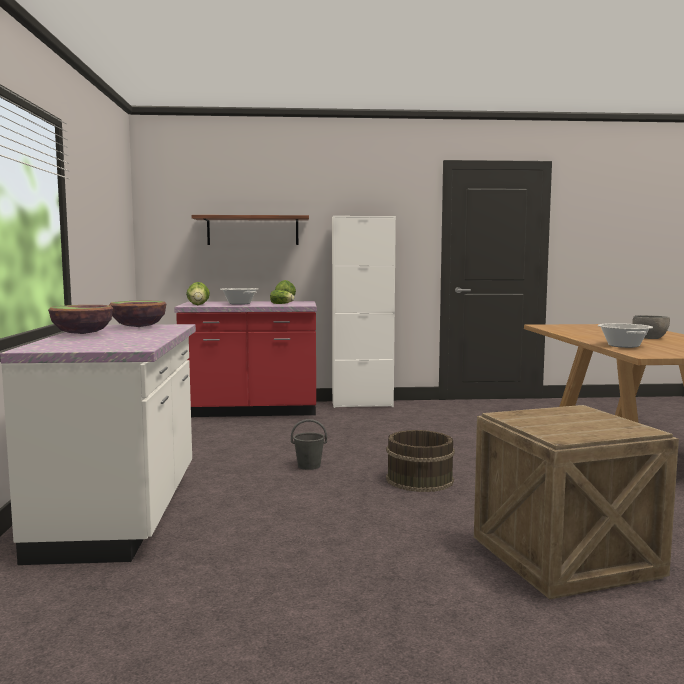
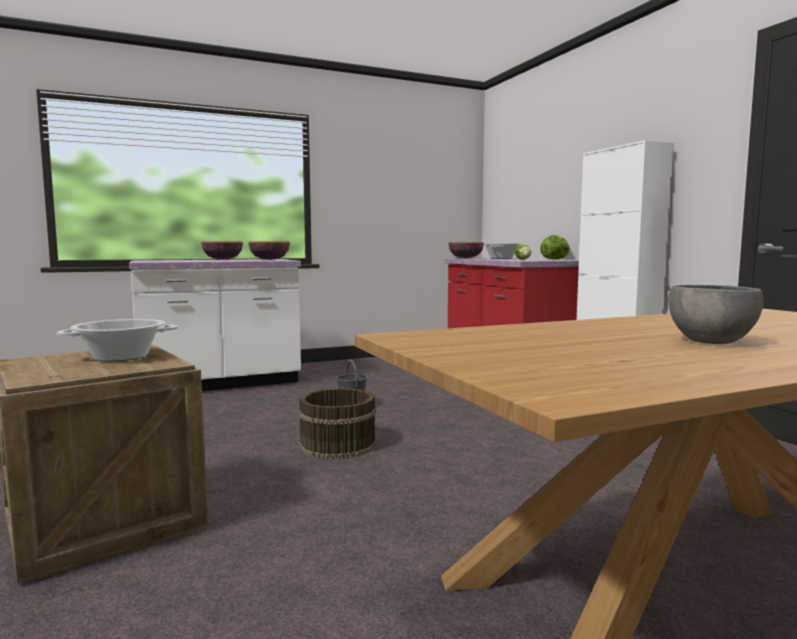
camera: 70 degrees right, 0 degrees up
lettuce [186,282,210,305] -> bowl [448,242,484,258]
shelf [192,215,309,245] -> none
cooking pot [598,323,653,348] -> cooking pot moved to [56,319,178,362]

